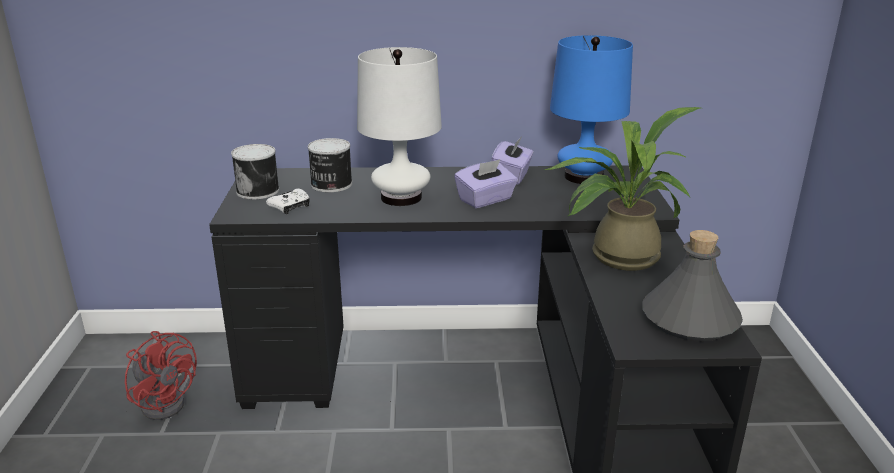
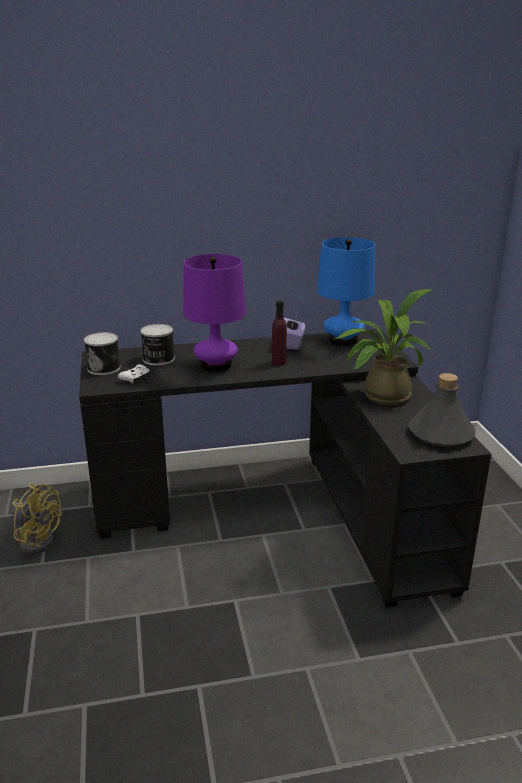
camera: 10 degrees left, 0 degrees up
red fan [125,331,197,420] -> yellow fan [12,484,61,554]
white table lamp [357,47,442,206] -> purple table lamp [183,254,246,372]
purple tissue box [454,159,518,208] -> purple bottle [272,300,287,366]

